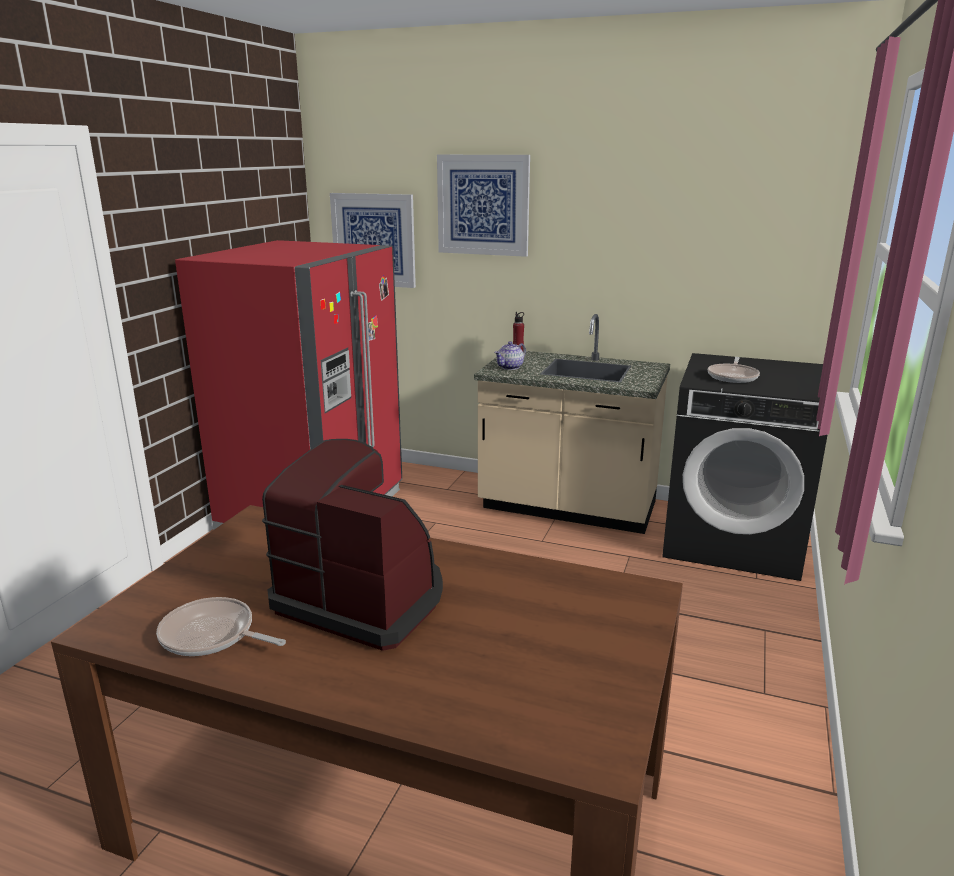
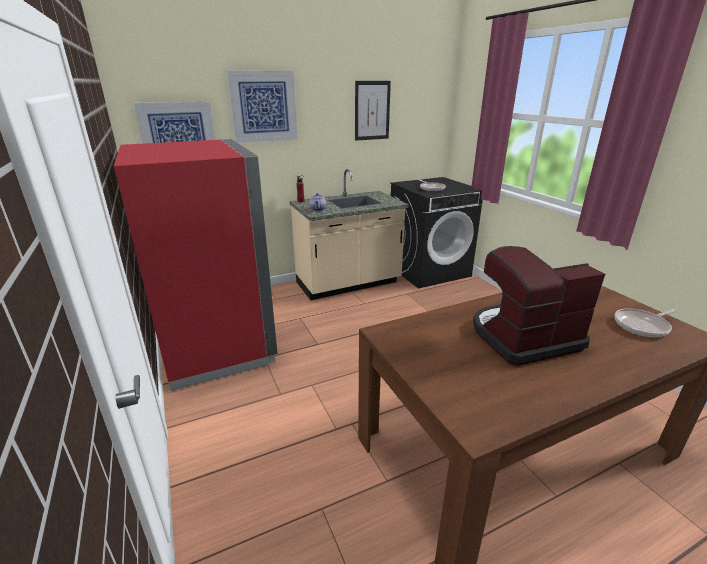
camera: 45 degrees left, 5 degrees up
frying pan [156,597,286,656] -> frying pan moved to [614,308,677,337]
none -> picture [355,81,391,141]

